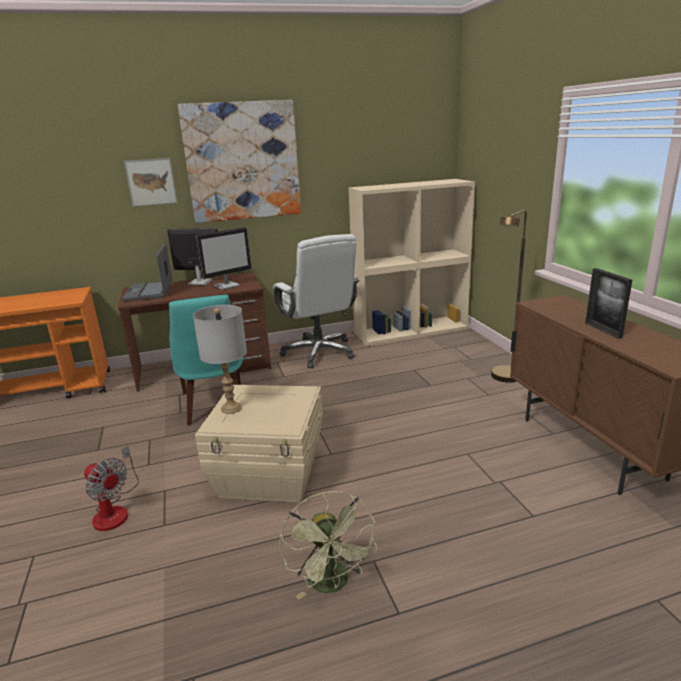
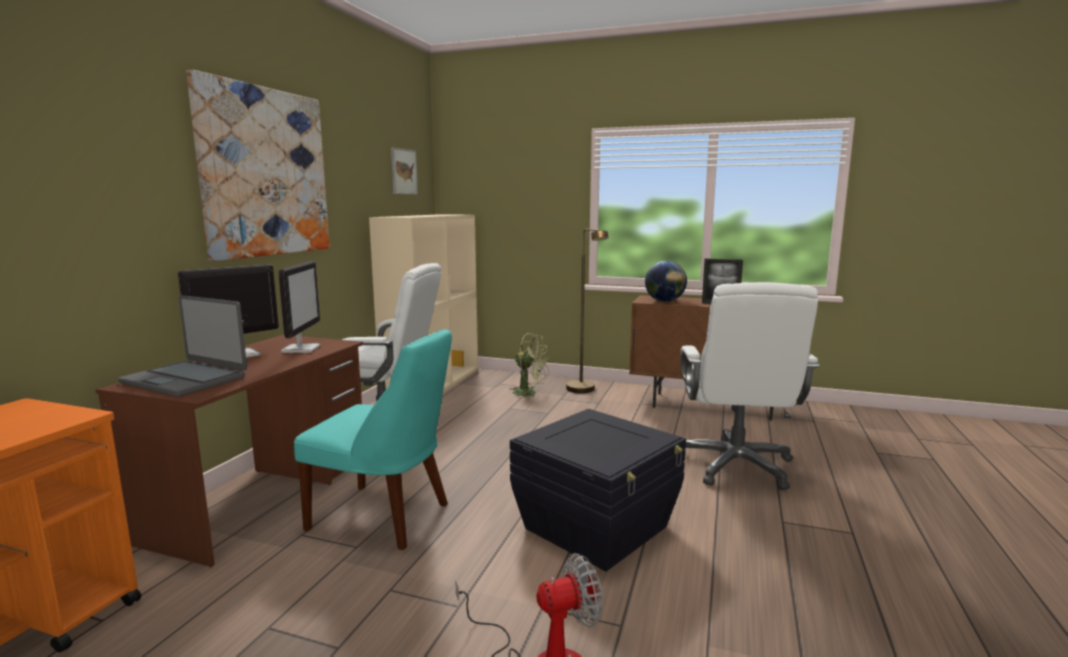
camera: 55 degrees left, 10 degrees down
picture [124,158,177,207] -> picture moved to [391,147,418,195]
grey table lamp [193,305,247,414] -> none
beige storage box [195,385,323,503] -> black storage box [510,409,686,571]
green fan [280,491,377,600] -> green fan moved to [510,333,549,400]
none -> globe [645,261,687,302]
none -> white office chair [680,282,820,490]

